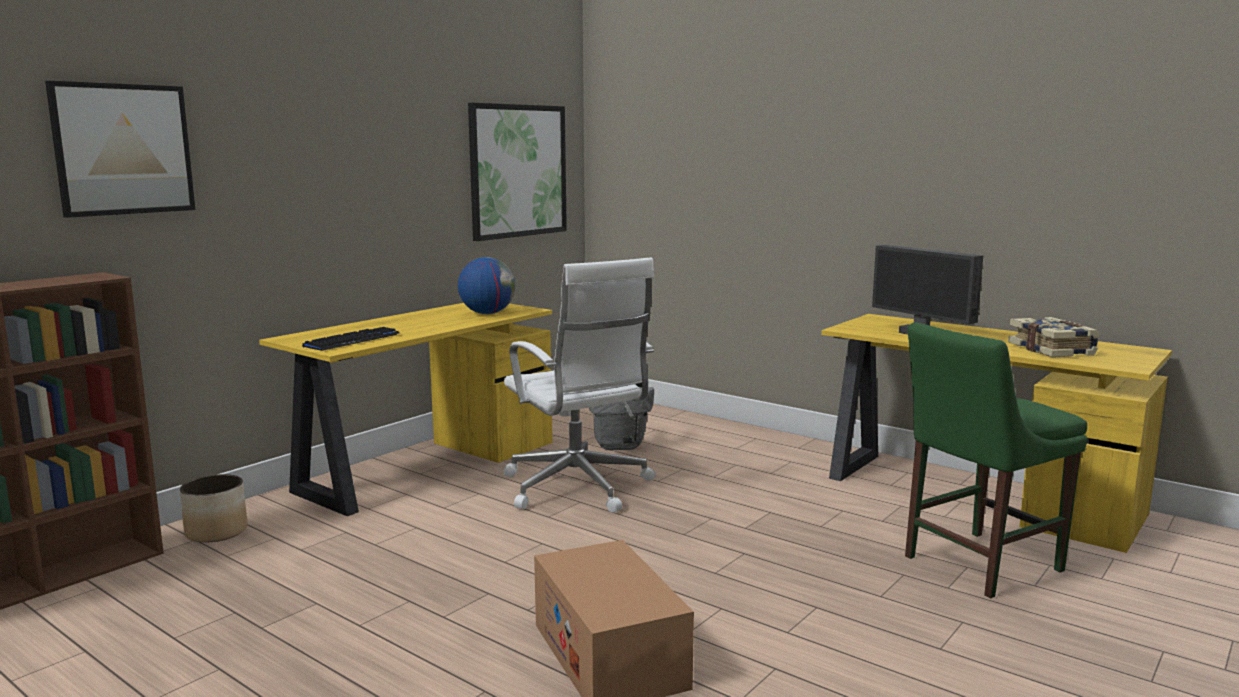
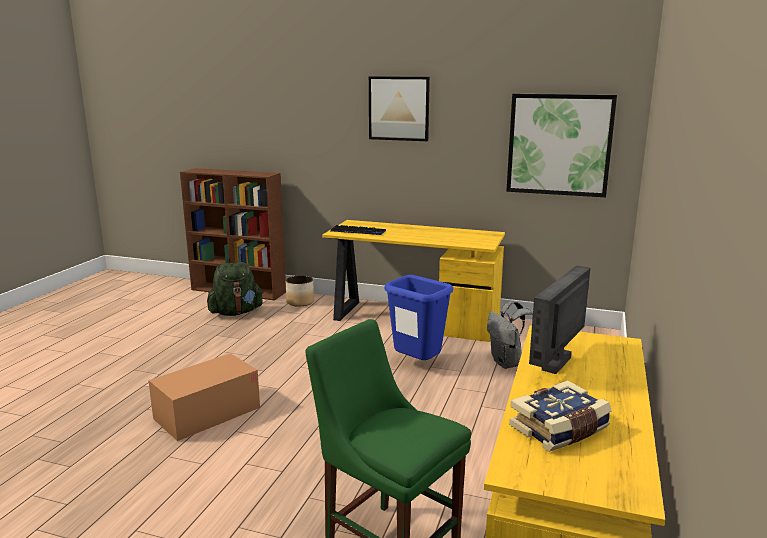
camera: 70 degrees right, 5 degrees up
picture [45,81,195,218] -> picture moved to [369,76,430,141]
globe [458,257,515,314] -> none
white office chair [503,258,656,513] -> blue trash can [385,275,453,360]
none -> green backpack [207,262,263,316]

